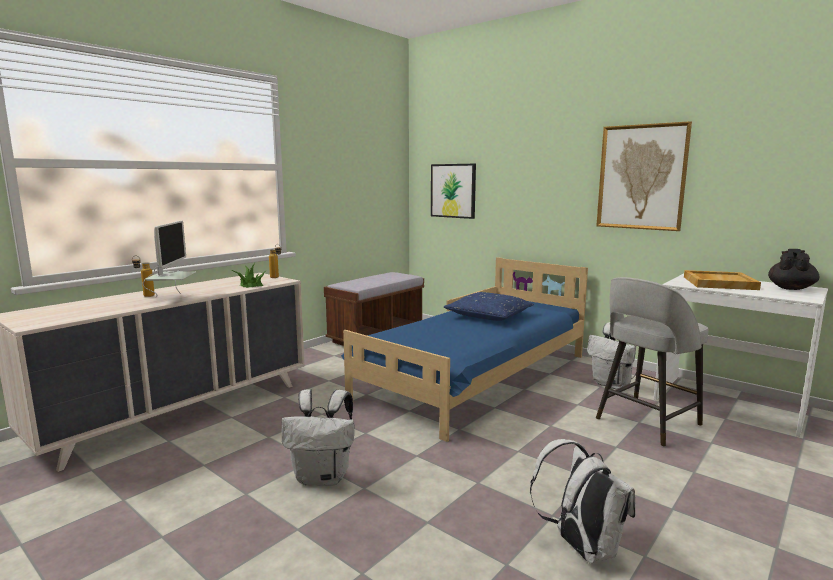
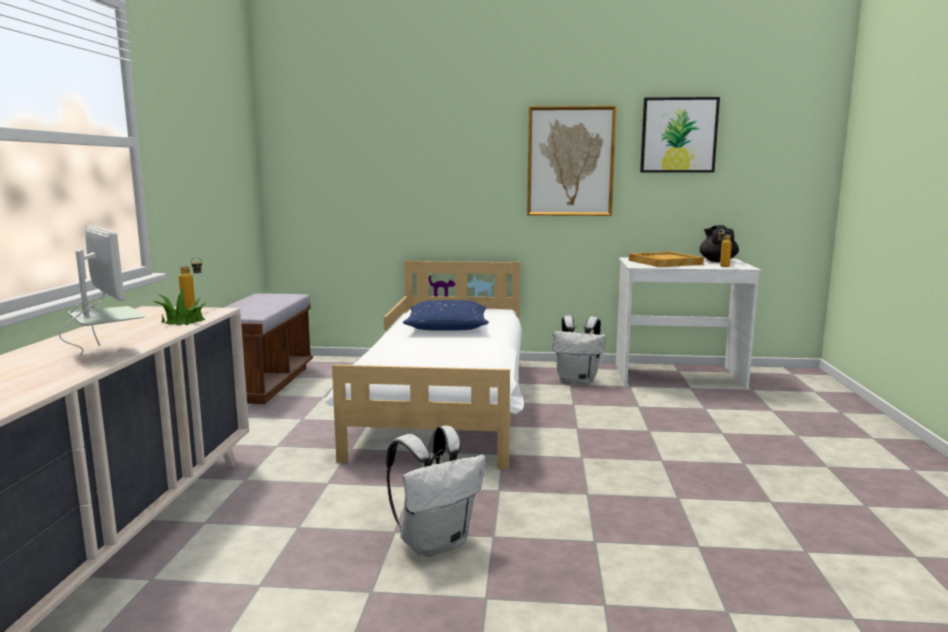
camera: 35 degrees left, 0 degrees up
bottle [132,255,155,297] -> bottle moved to [718,229,732,267]
blue bed [341,257,588,442] -> white bed [324,260,524,469]
picture [431,164,476,219] -> picture moved to [640,97,720,172]
white backpack [530,439,635,563] -> none
grey stool [596,277,709,447] -> none

